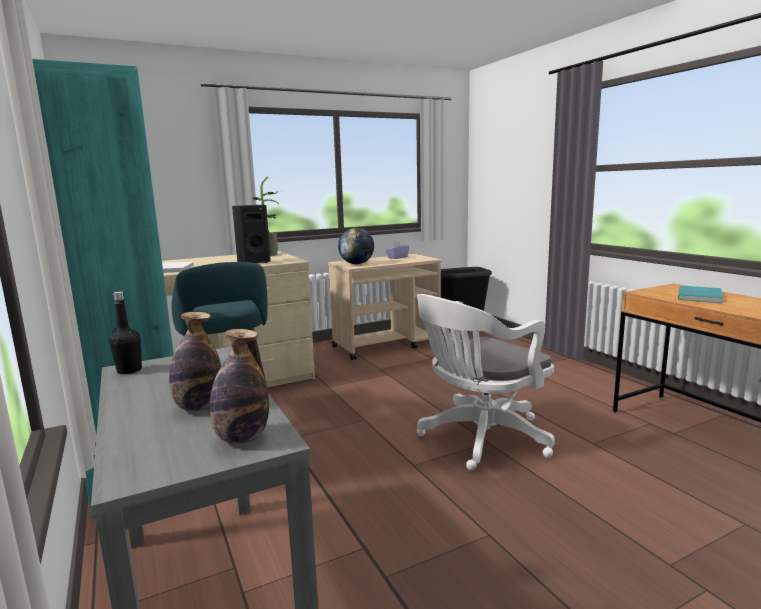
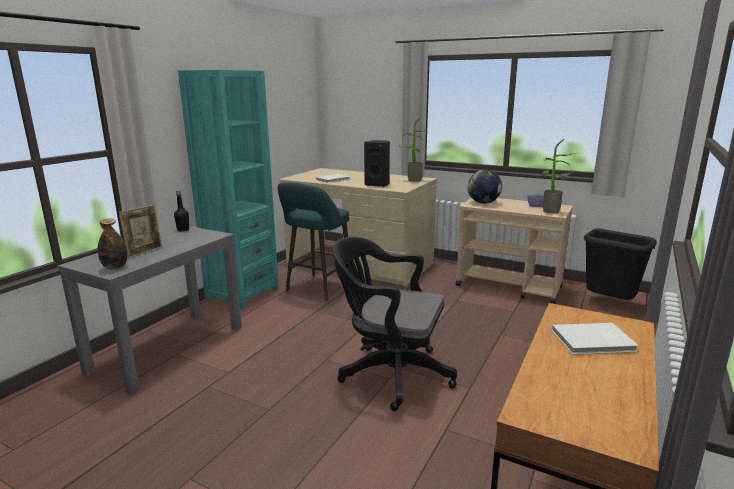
camera: 55 degrees right, 5 degrees up
bottle [169,312,221,411] -> picture frame [119,204,162,258]
white office chair [417,294,555,470] -> black office chair [333,237,457,411]
turquoise book [678,286,723,303] -> white book [552,323,639,355]
none -> potted plant [541,139,578,214]

